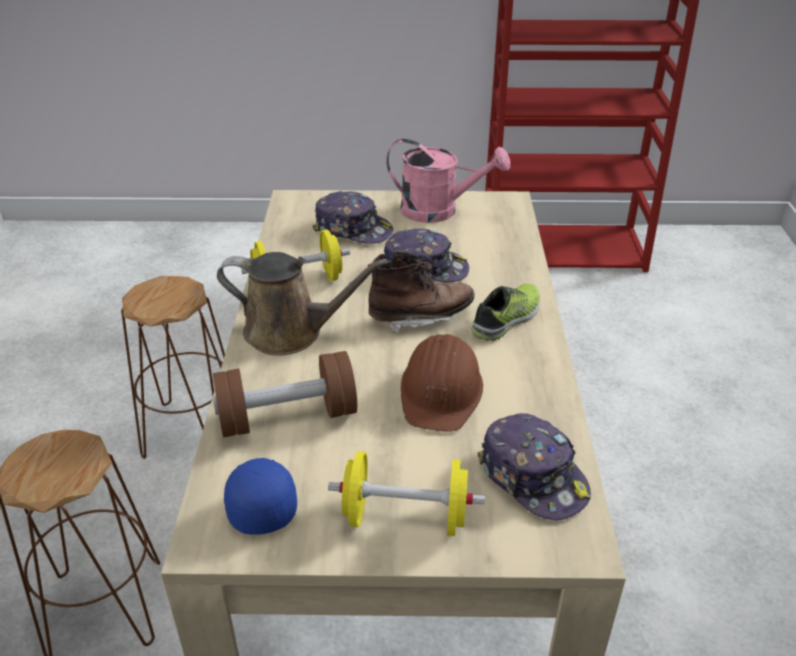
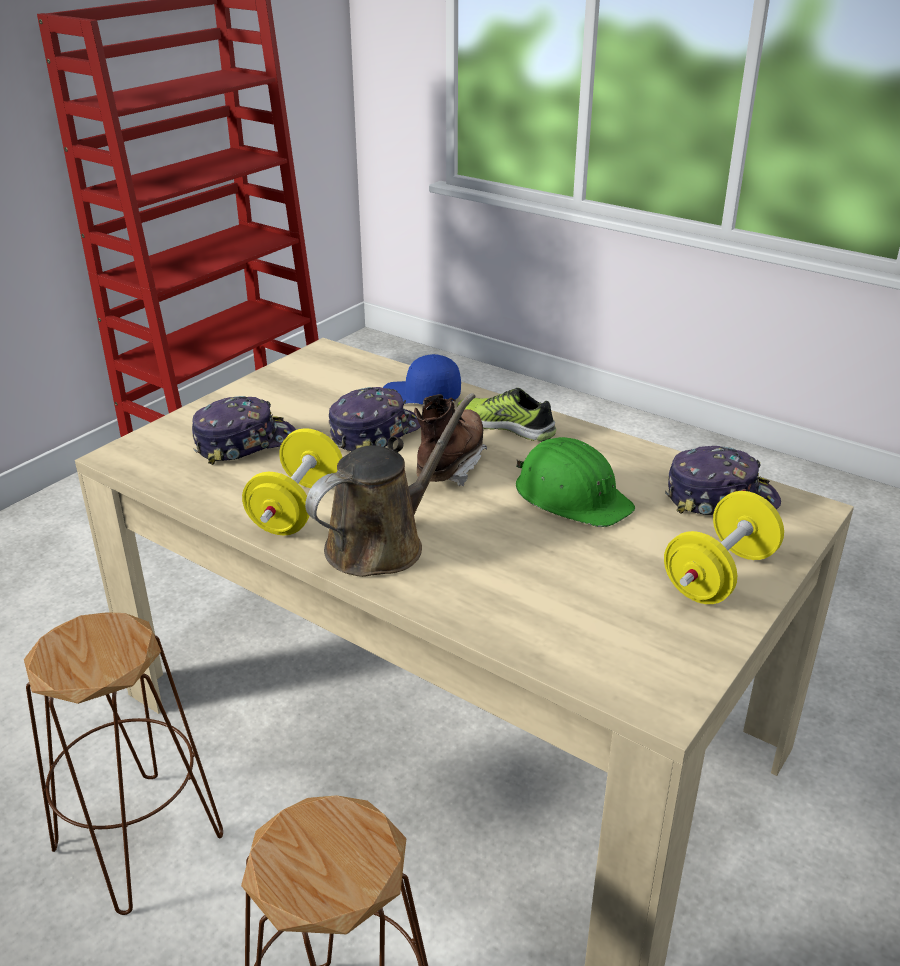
camera: 55 degrees left, 5 degrees down
brown dumbbell [213,351,357,438] -> none
blue cap [224,458,297,535] -> blue cap moved to [383,354,461,405]
pink watering can [386,139,510,223] -> none
brown hard hat [401,334,483,432] -> green hard hat [516,437,635,527]
shoe [472,283,540,341] -> shoe turned 45 degrees counterclockwise [457,388,556,442]

